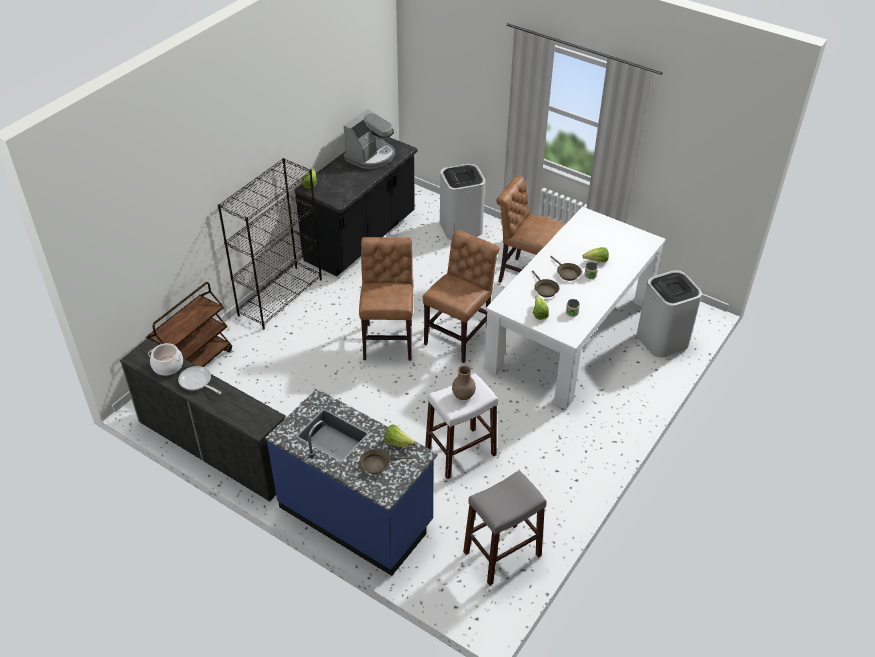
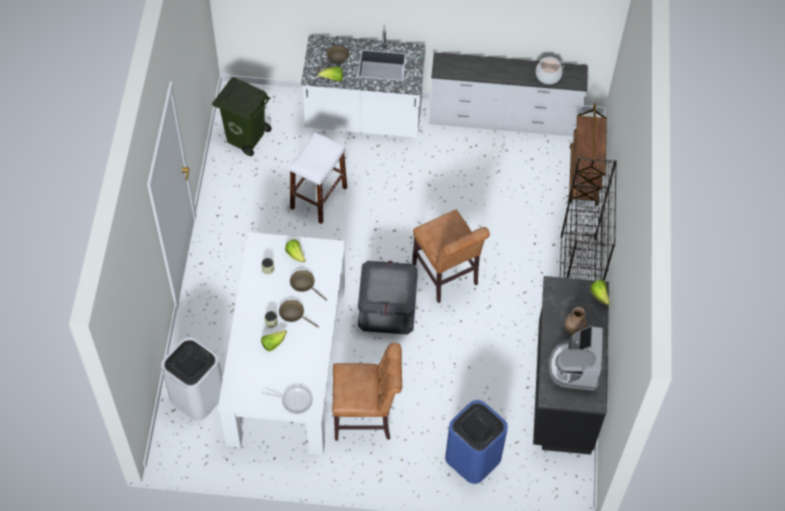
camera: 150 degrees right, 15 degrees up
frying pan [178,366,222,394] -> frying pan moved to [261,386,313,414]
blue counter [265,389,438,576] -> white counter [301,30,426,138]
brown chair [423,230,500,363] -> crate [358,261,418,335]
white trash can [440,163,485,240] -> blue trash can [445,400,508,484]
brown vase [452,365,476,400] -> brown vase moved to [565,307,587,334]
grey stool [463,470,547,585] -> green trash can [212,77,272,156]

